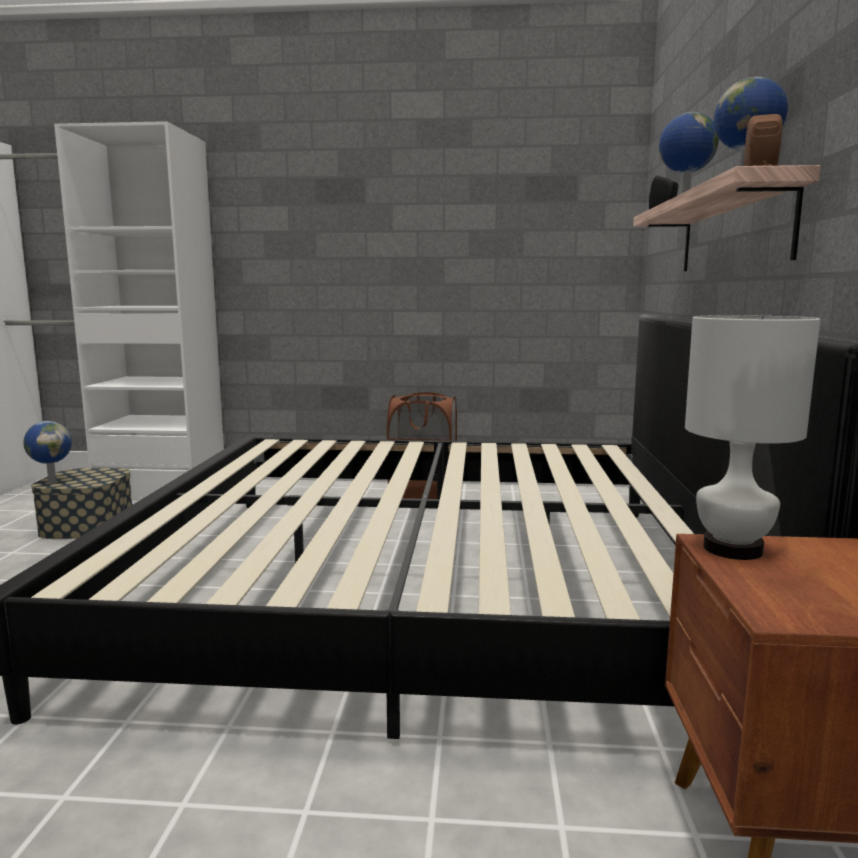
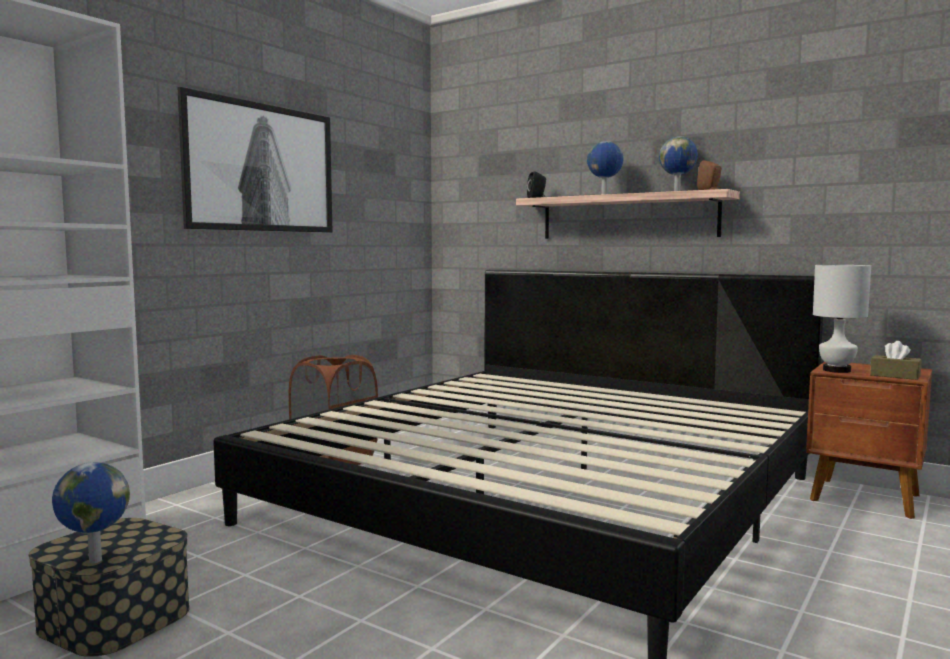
camera: 60 degrees left, 5 degrees down
none -> picture [178,87,333,232]
none -> brown tissue box [870,341,922,380]

